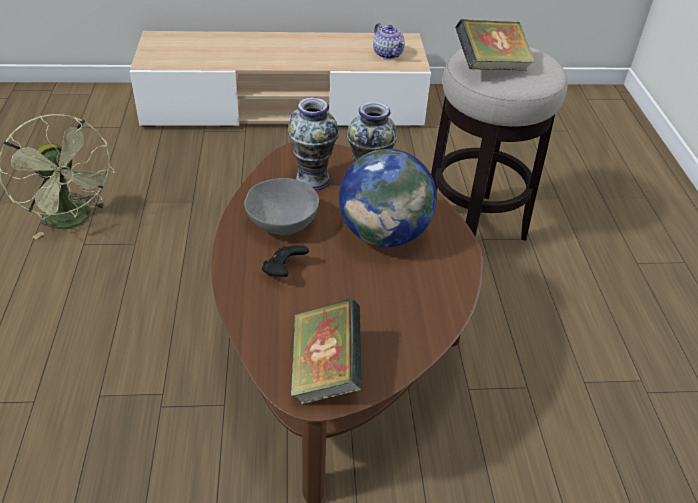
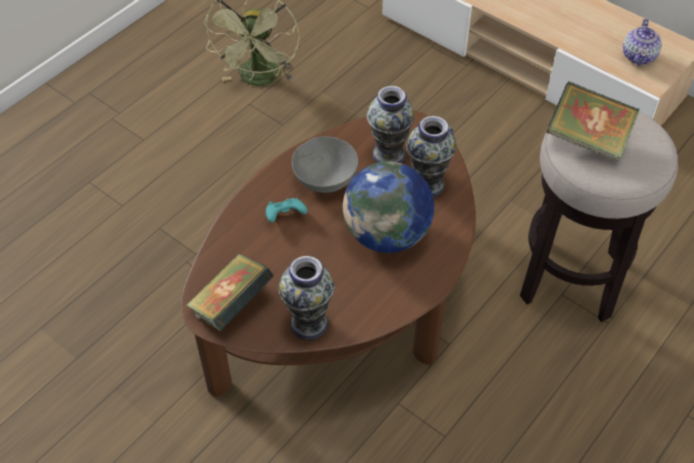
camera: 45 degrees right, 10 degrees up
black game controller [262,245,309,277] -> turquoise game controller [266,198,307,223]
none -> vase [279,256,335,340]

